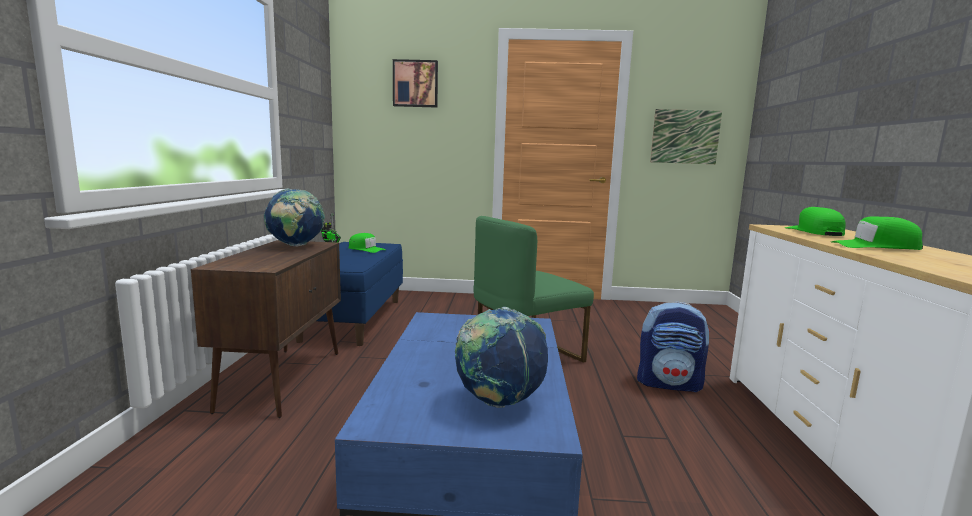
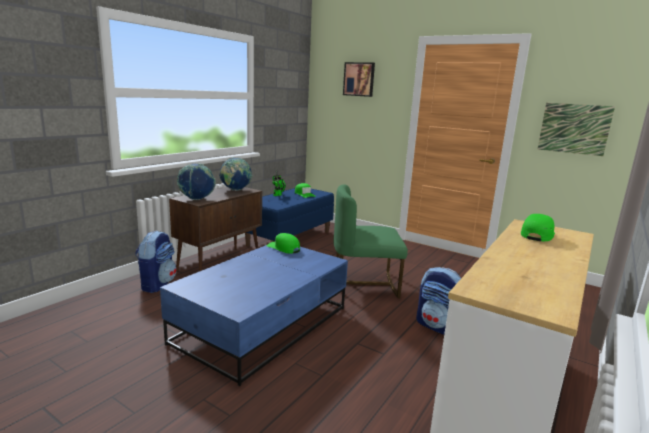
camera: 30 degrees right, 5 degrees up
globe [455,307,548,408] -> globe moved to [177,163,216,200]
green cap [831,217,923,250] -> green cap moved to [267,233,300,254]
none -> backpack [135,230,177,293]

